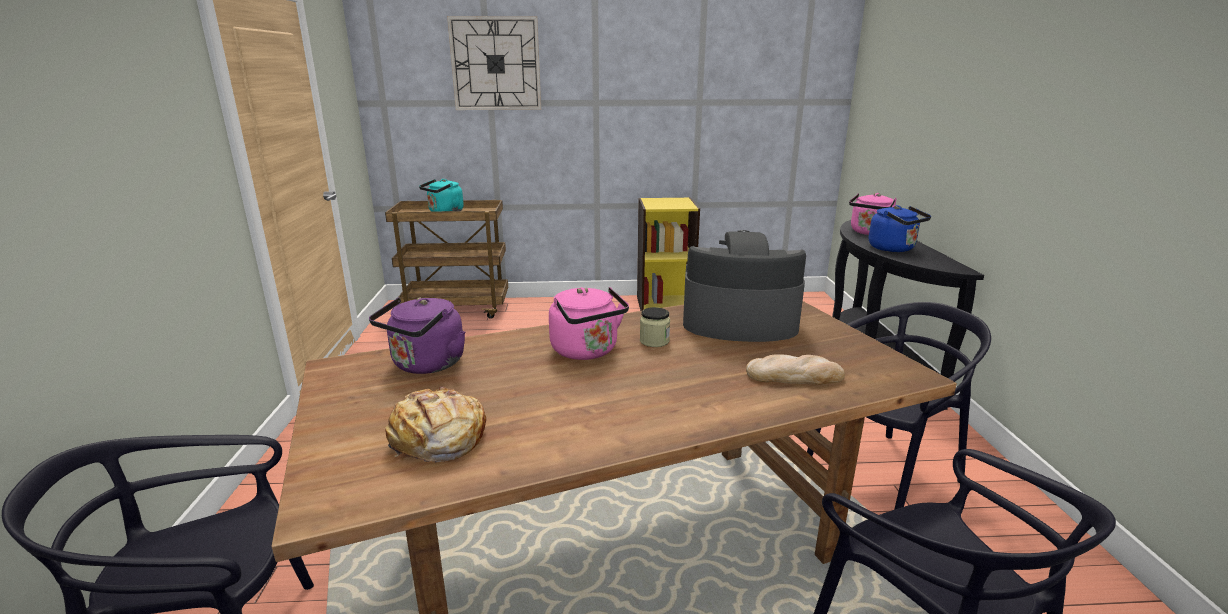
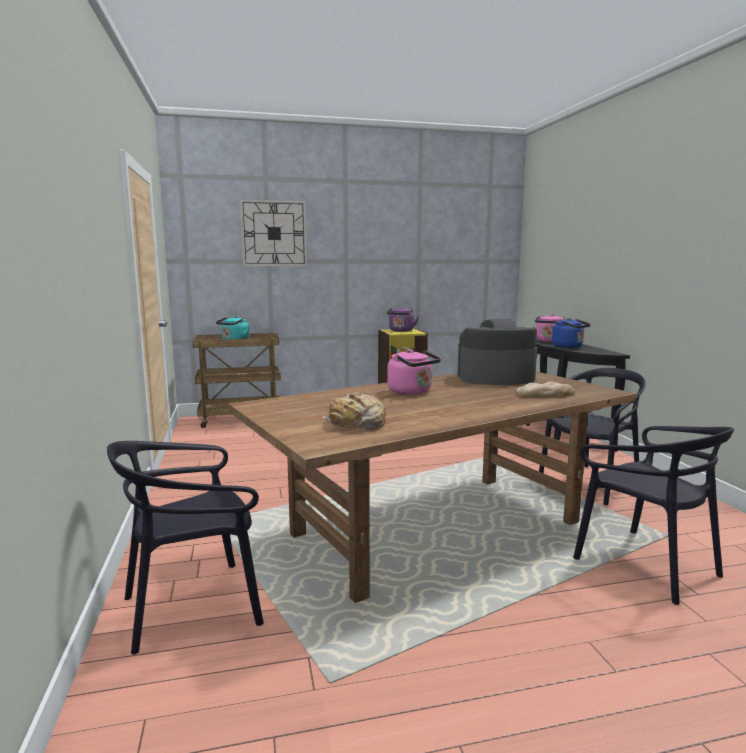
camera: 10 degrees left, 10 degrees down
purple kettle [369,297,465,374] -> purple kettle moved to [387,307,419,332]
jar [640,307,670,347] -> none

